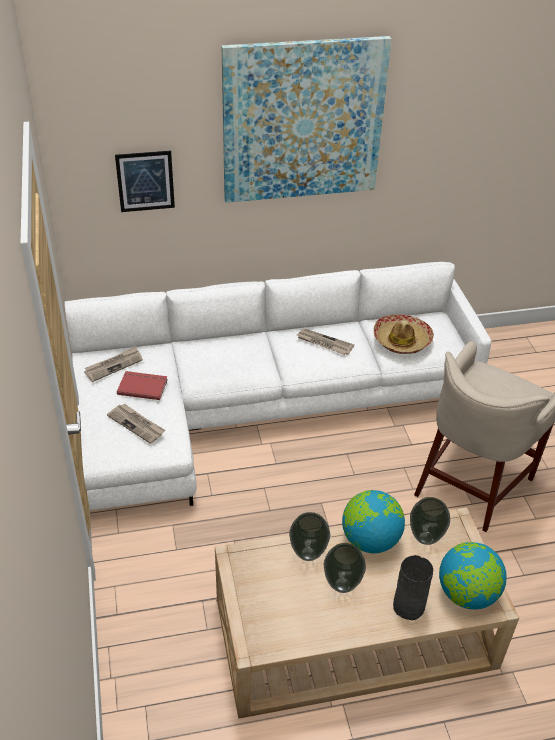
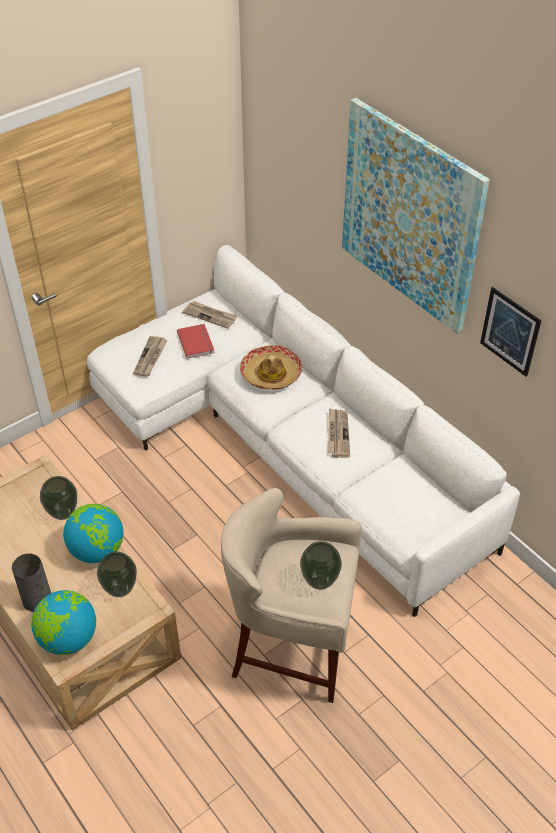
camera: 65 degrees right, 5 degrees up
picture [115,150,175,212] -> picture moved to [480,287,542,377]
vase [324,543,366,593] -> vase moved to [300,541,342,590]
hat [374,314,434,354] -> hat moved to [240,345,302,390]

